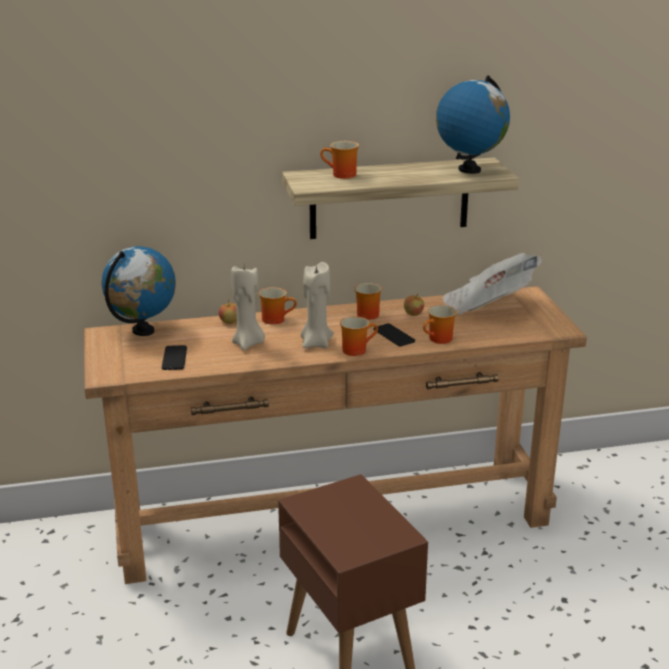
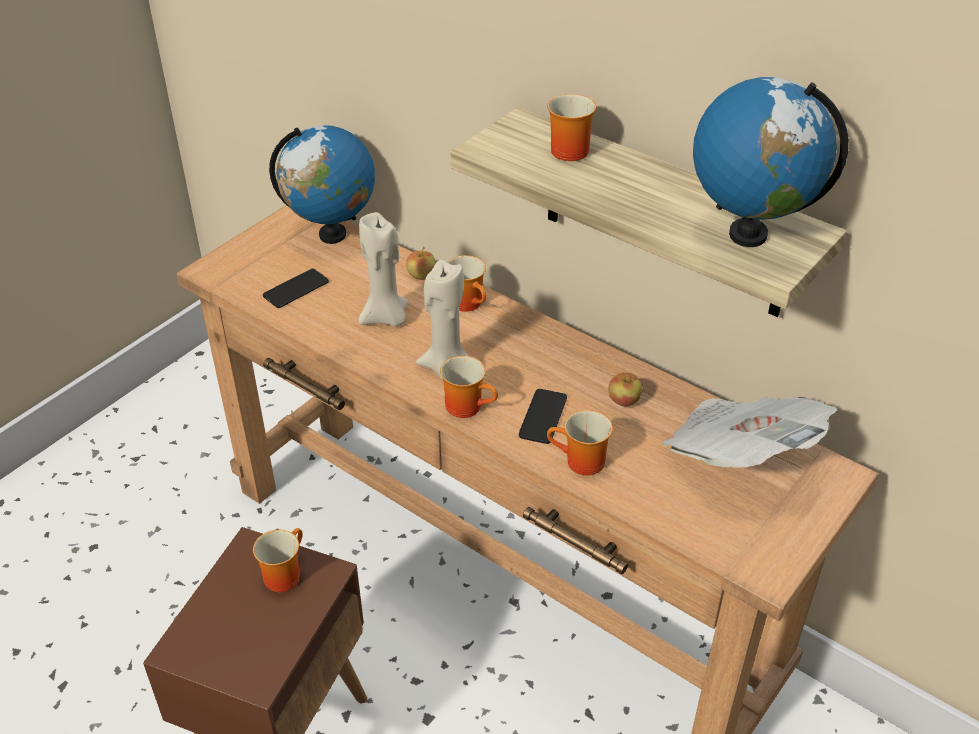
camera: 50 degrees right, 15 degrees up
mug [354,283,382,320] -> mug moved to [253,528,303,592]

